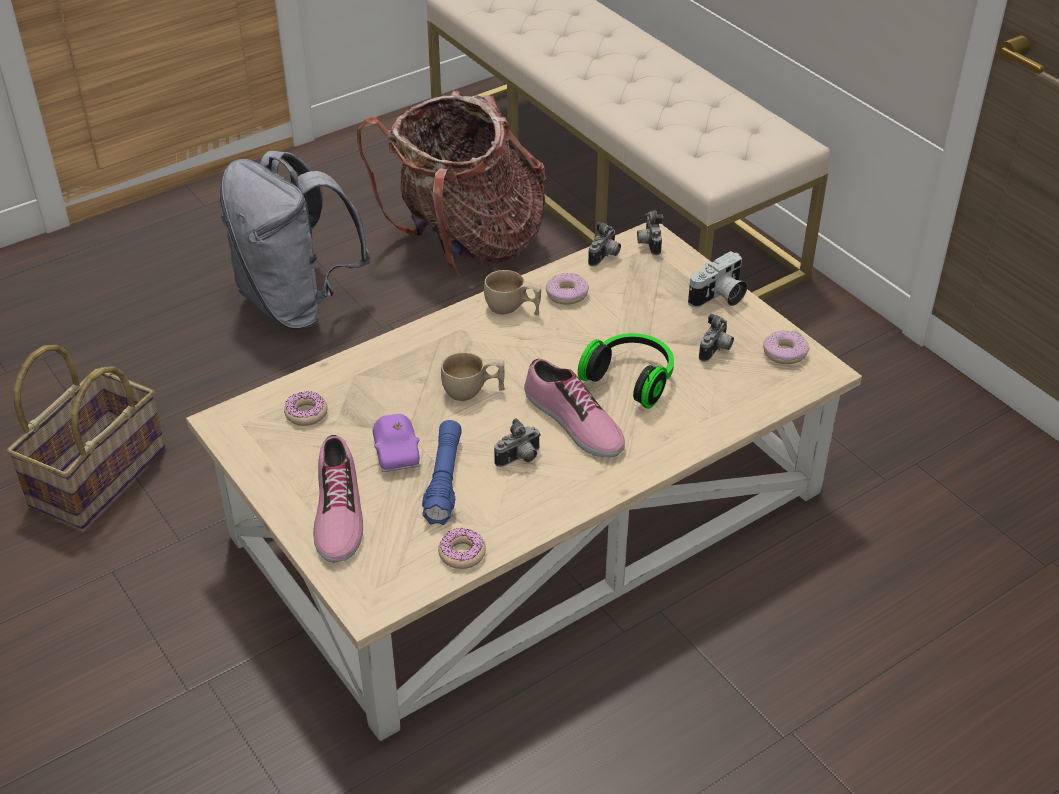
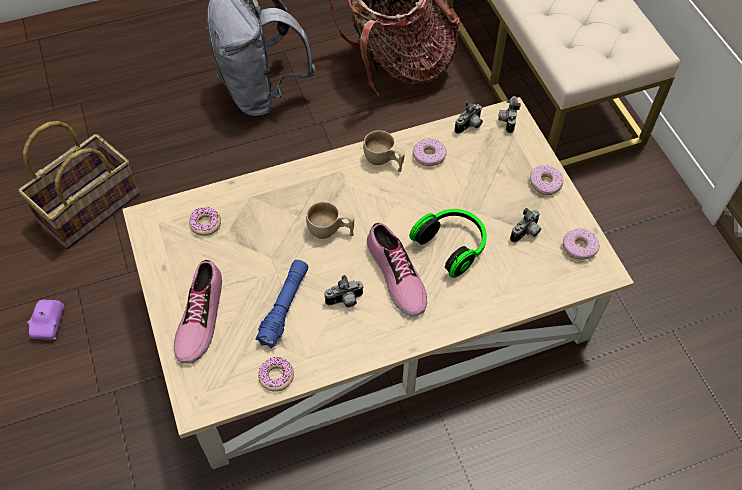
camera: 15 degrees right, 15 degrees up
purple toy car [372,414,420,472] -> purple toy car moved to [27,300,64,340]
camera [688,251,747,308] -> donut [530,165,564,195]

